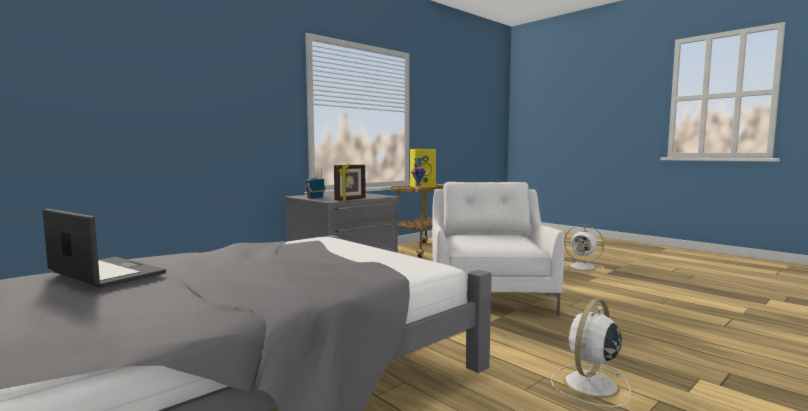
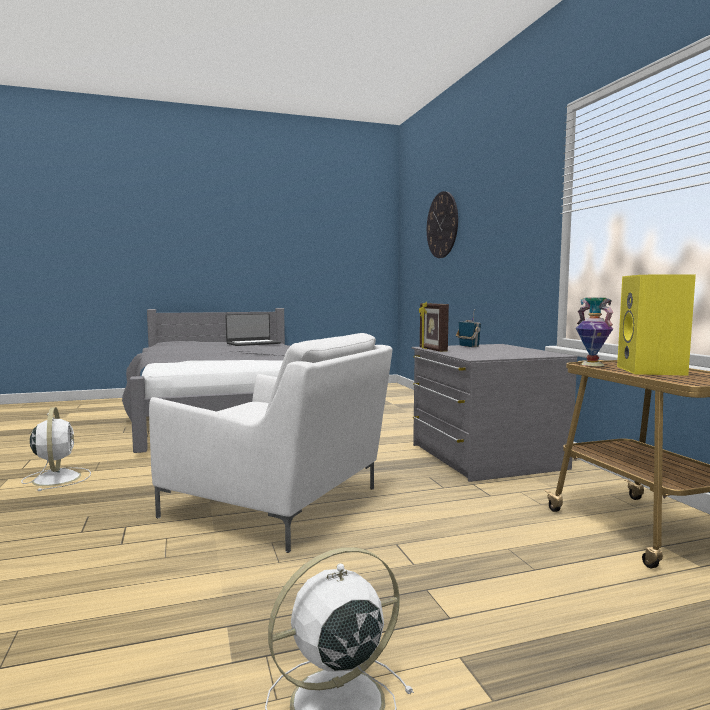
camera: 115 degrees right, 0 degrees up
none -> wall clock [427,191,458,258]

